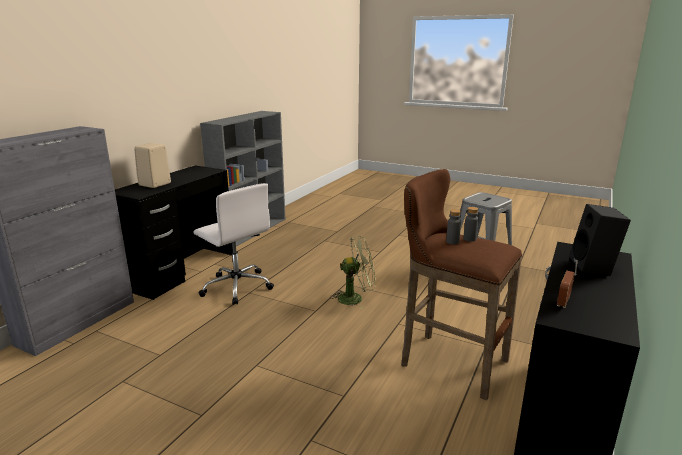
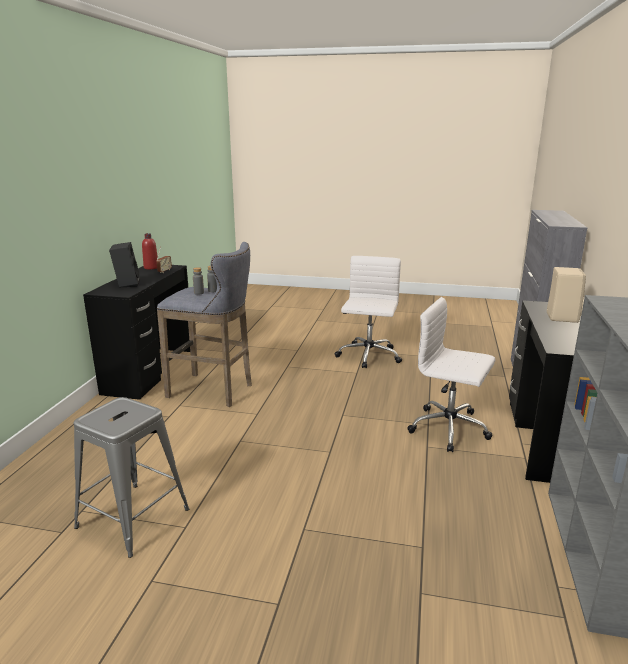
camera: 165 degrees right, 0 degrees up
green fan [332,236,375,309] -> none
brown stool [401,169,522,400] -> grey stool [157,242,252,407]
none -> red bottle [142,233,158,269]
none -> white office chair [334,256,402,368]

